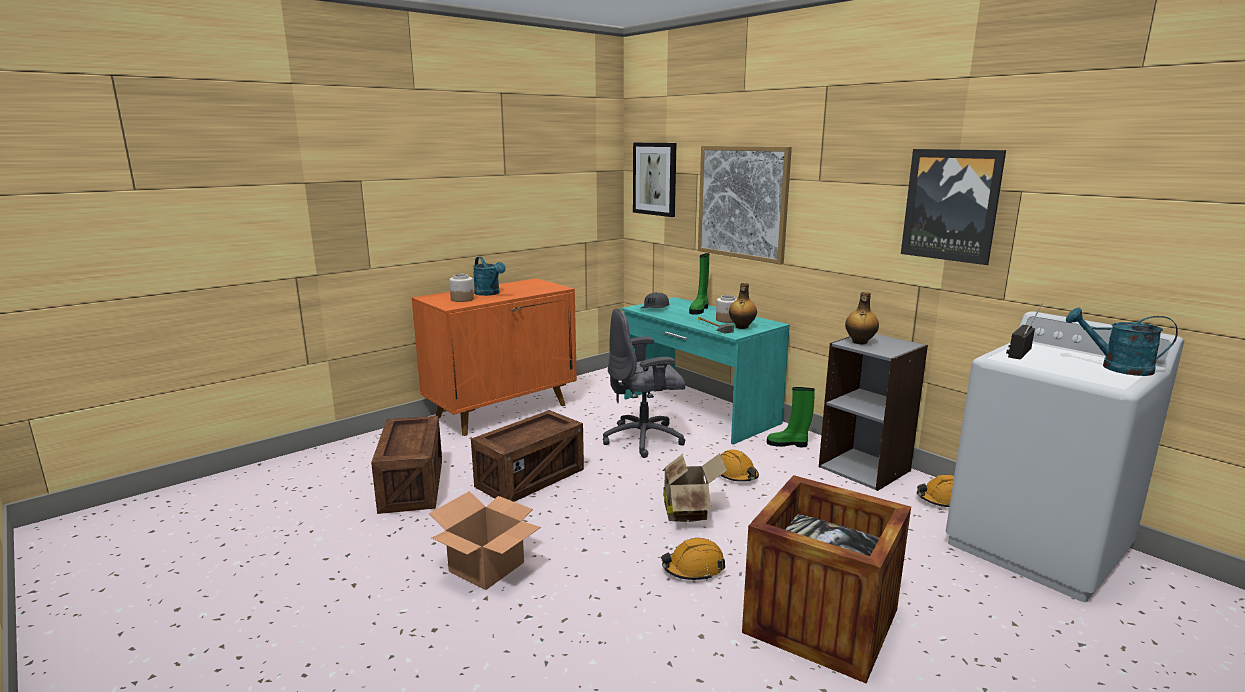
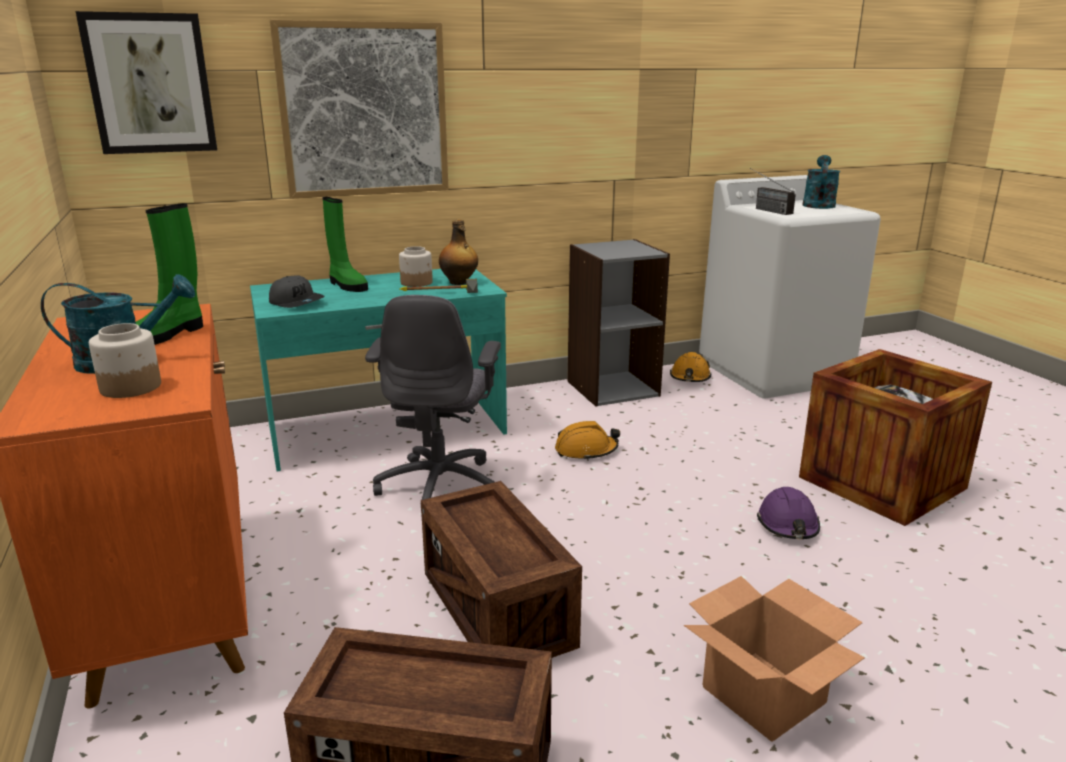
camera: 70 degrees left, 5 degrees up
orange hard hat [661,538,725,581] -> purple hard hat [757,487,820,539]
cardboard box [663,453,727,522] -> none
green boot [767,387,815,447] -> green boot moved to [136,203,203,345]
bottle [845,292,879,344] -> none
picture [901,149,1006,265] -> none
turquoise watering can [1066,308,1178,376] -> turquoise watering can turned 150 degrees clockwise [802,155,840,209]

